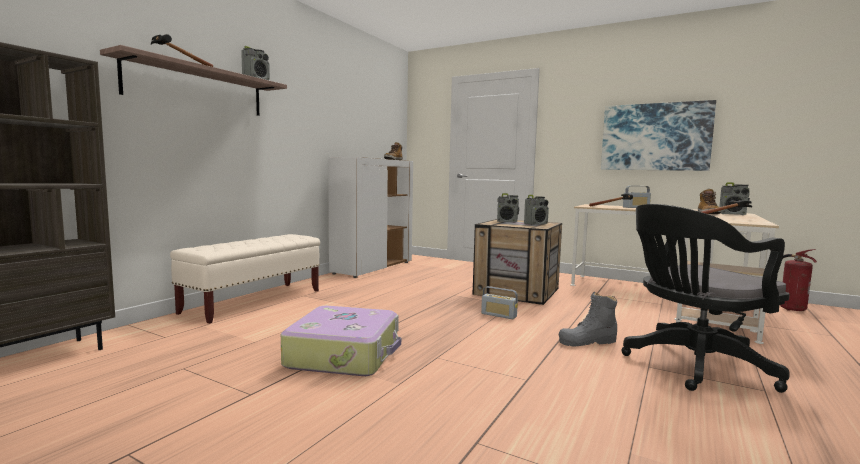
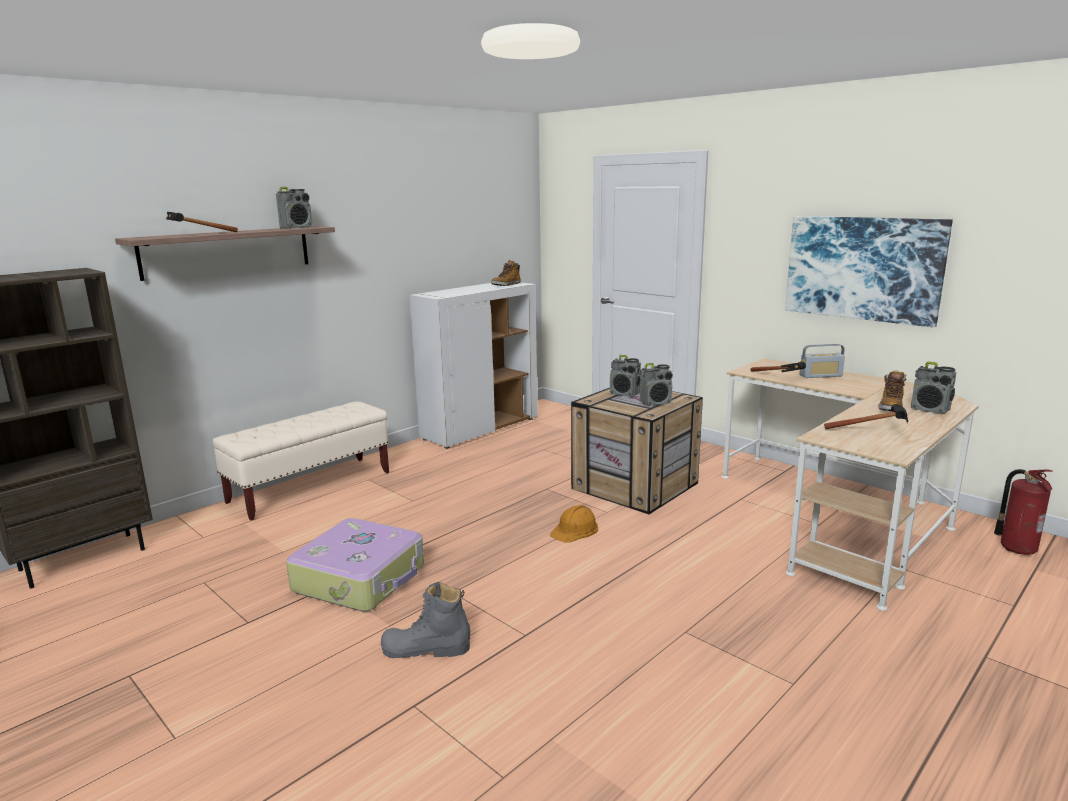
camera: 15 degrees right, 10 degrees up
radio [481,286,518,319] -> orange hard hat [550,505,598,543]
grey boot [559,292,617,347] -> grey boot moved to [381,582,470,658]
black office chair [621,204,790,393] -> none

